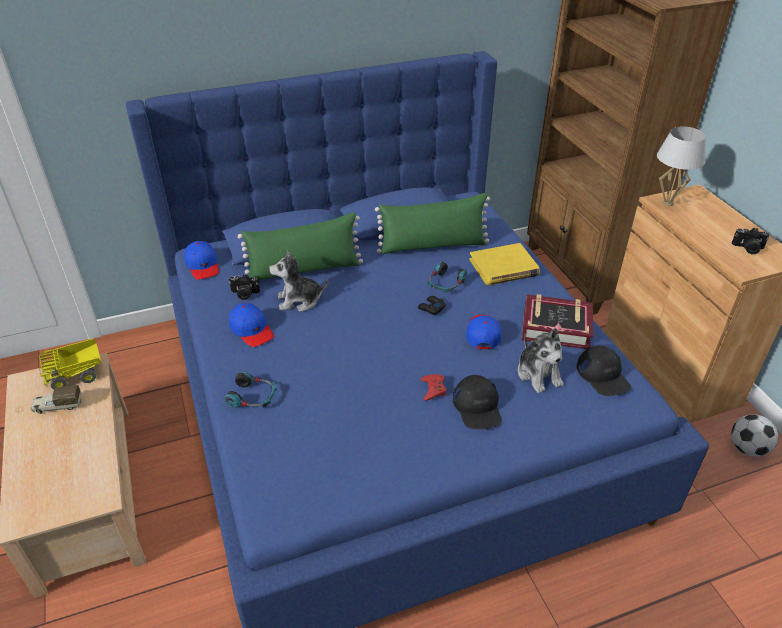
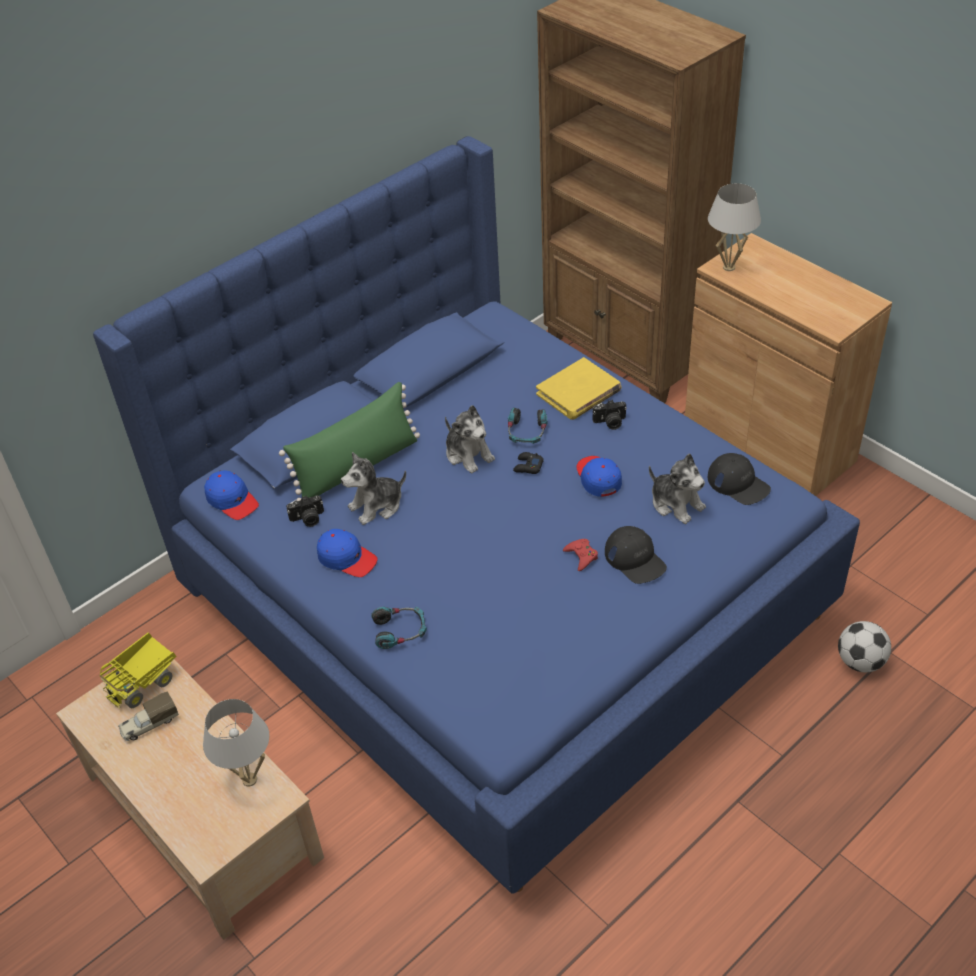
camera: 20 degrees left, 5 degrees up
green pillow [375,193,490,254] -> none
book [521,294,593,349] -> none
football [731,414,778,457] -> football moved to [838,621,891,672]
camera [732,227,769,254] -> camera moved to [593,400,627,430]
none -> white table lamp [203,699,270,787]
none -> plush toy [445,405,495,473]

